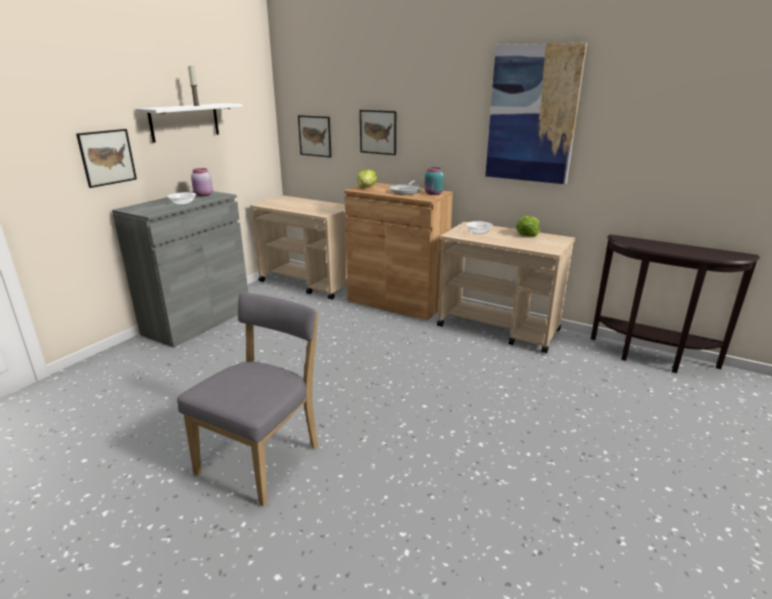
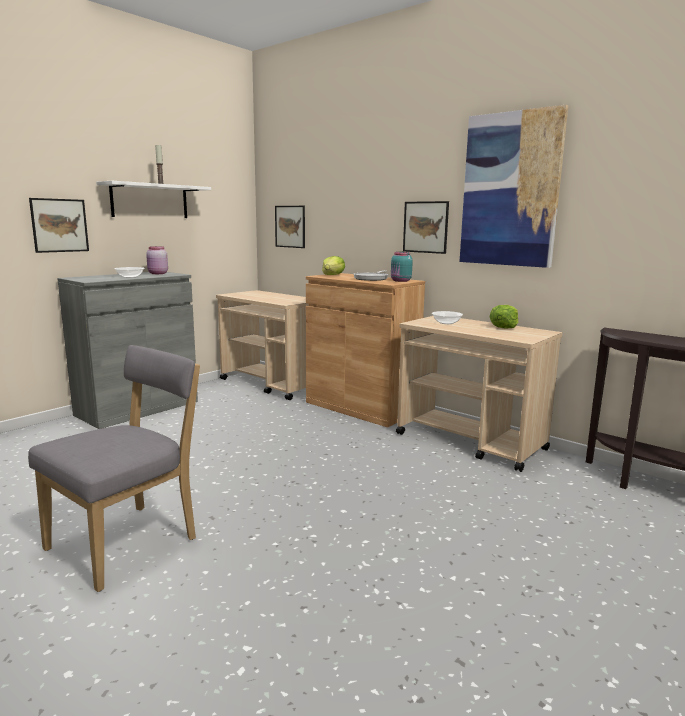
camera: 10 degrees right, 10 degrees down
picture [360,110,396,155] -> picture moved to [403,201,449,254]

